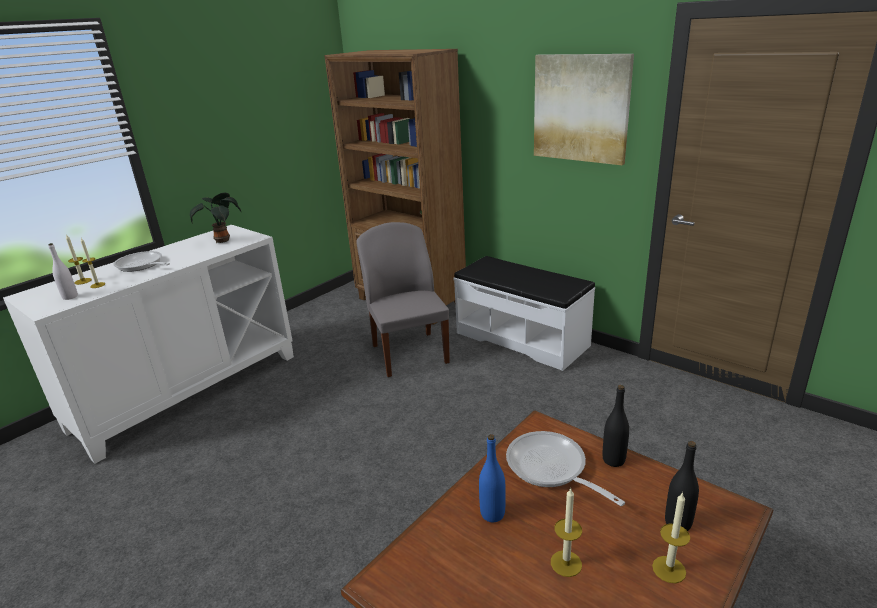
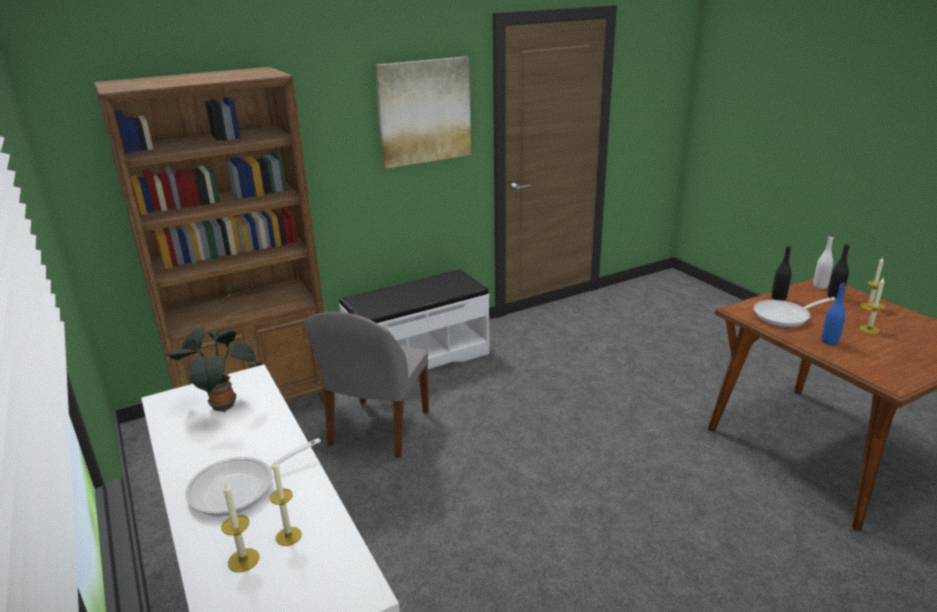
camera: 70 degrees left, 0 degrees up
white bottle [48,243,78,300] -> white bottle moved to [813,235,834,289]
grey chair [356,222,450,377] -> grey chair turned 75 degrees counterclockwise [303,312,429,458]

